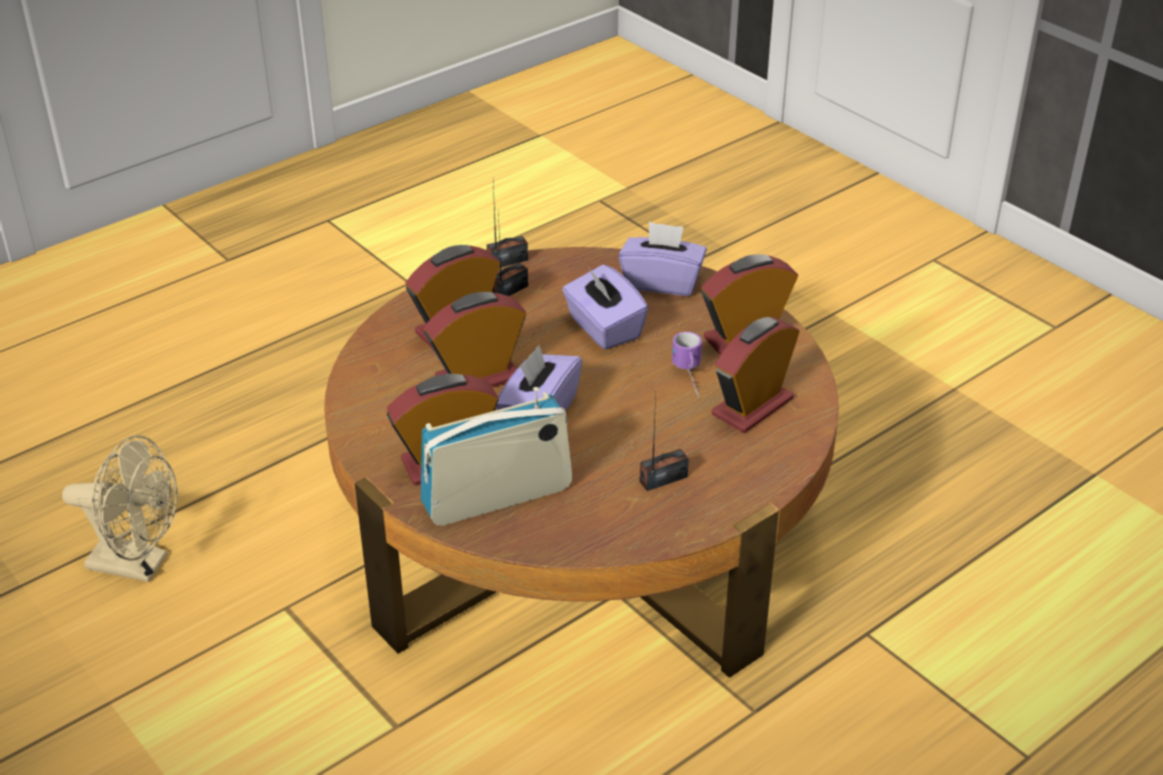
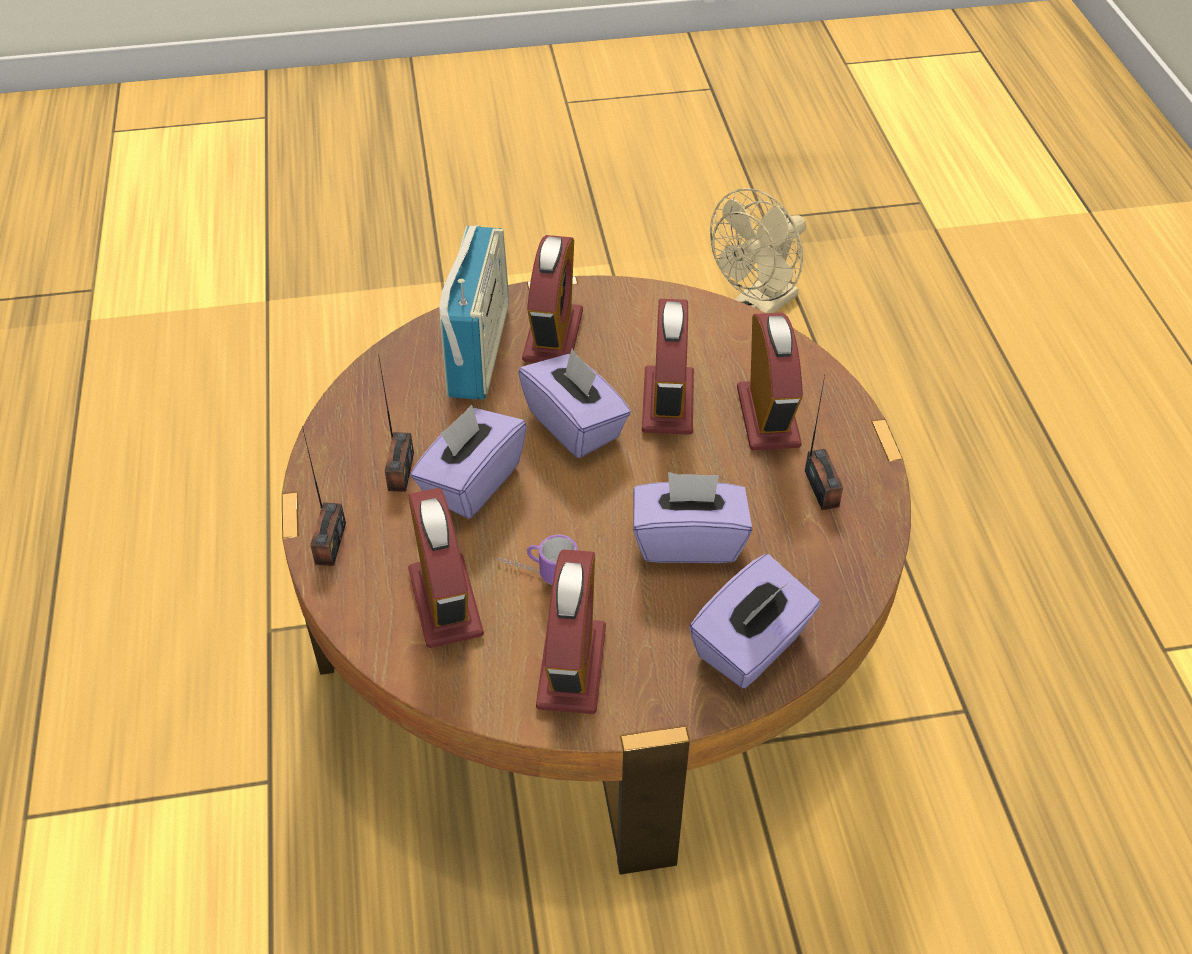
camera: 120 degrees right, 10 degrees up
radio [487,183,528,268] -> radio moved to [302,426,346,566]
none -> purple tissue box [411,404,527,519]

